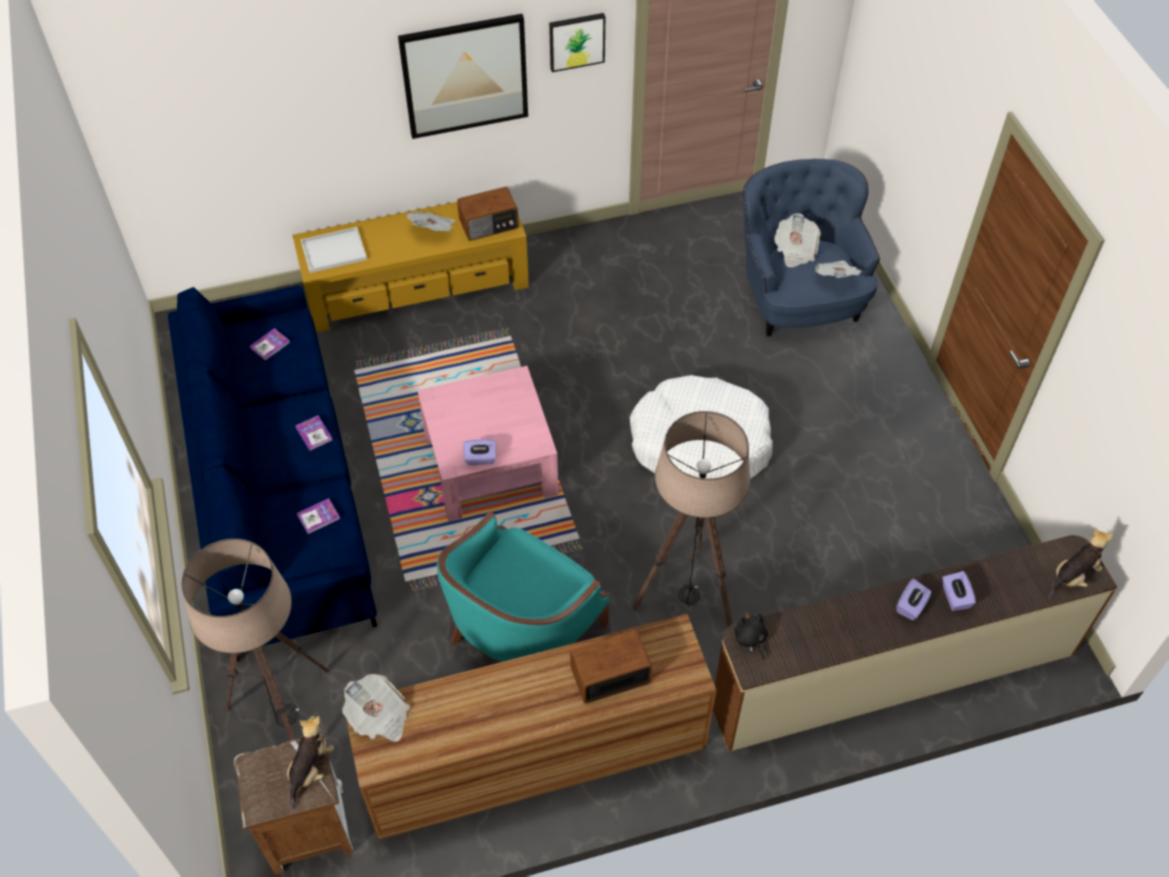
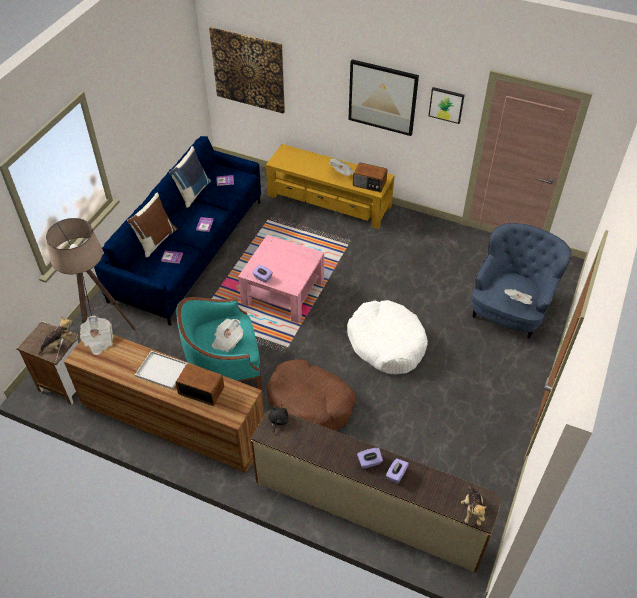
camera: 40 degrees right, 5 degrees down
white tray [301,227,367,273] -> white tray moved to [135,351,188,390]
floor lamp [632,411,750,627] -> brown dog bed [266,360,356,430]
newspaper [774,213,821,268] -> newspaper moved to [212,319,243,352]
plush toy [1048,529,1113,599] -> plush toy turned 90 degrees clockwise [461,486,487,526]
none -> brown pillow [127,193,177,258]
none -> blue pillow [169,146,211,208]
none -> picture [209,27,285,114]

